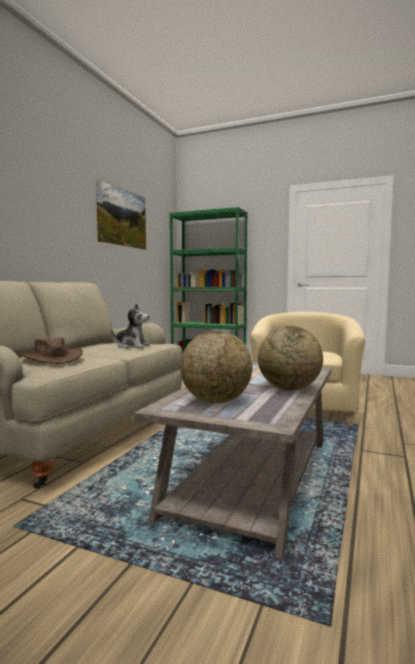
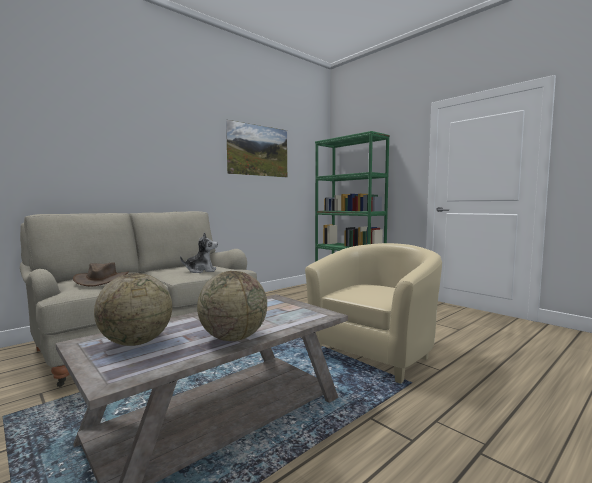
camera: 25 degrees right, 0 degrees up
plush toy [111,303,150,348] -> plush toy turned 45 degrees counterclockwise [180,232,218,273]

